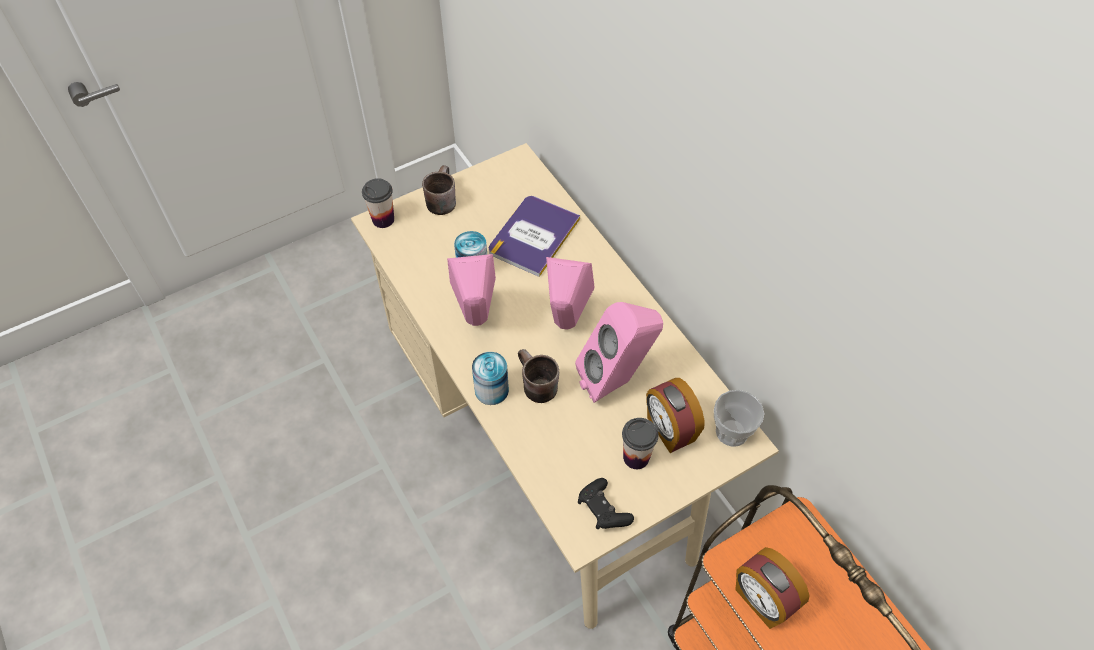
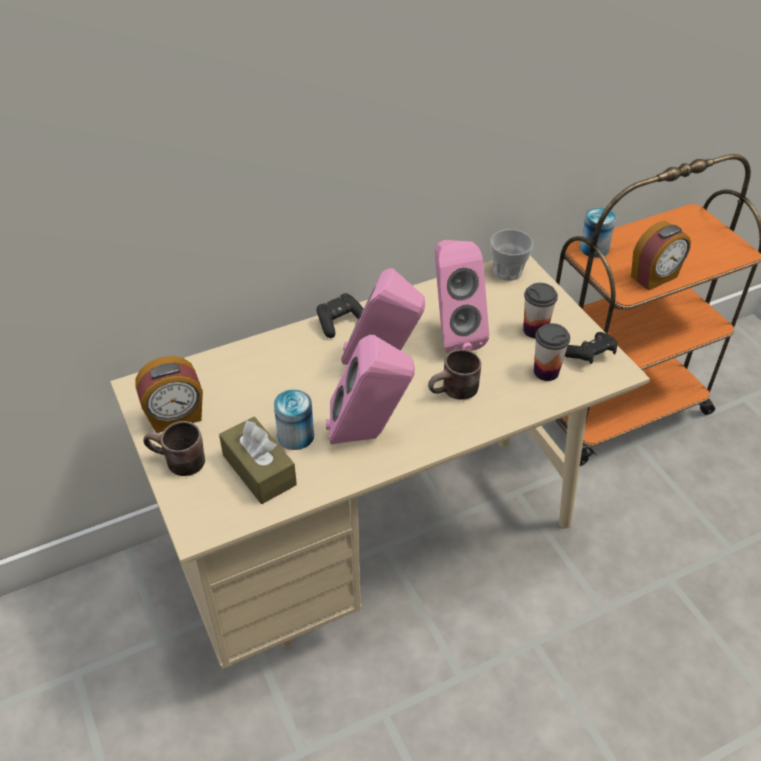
camera: 85 degrees left, 10 degrees down
cup [362,178,394,228] -> cup moved to [534,323,570,381]
can [472,352,509,405] -> can moved to [580,207,616,258]
book [489,196,580,277] -> none
alarm clock [646,378,705,453] -> alarm clock moved to [135,356,203,433]
none -> brown tissue box [219,417,297,504]
none -> black game controller [317,293,364,338]

